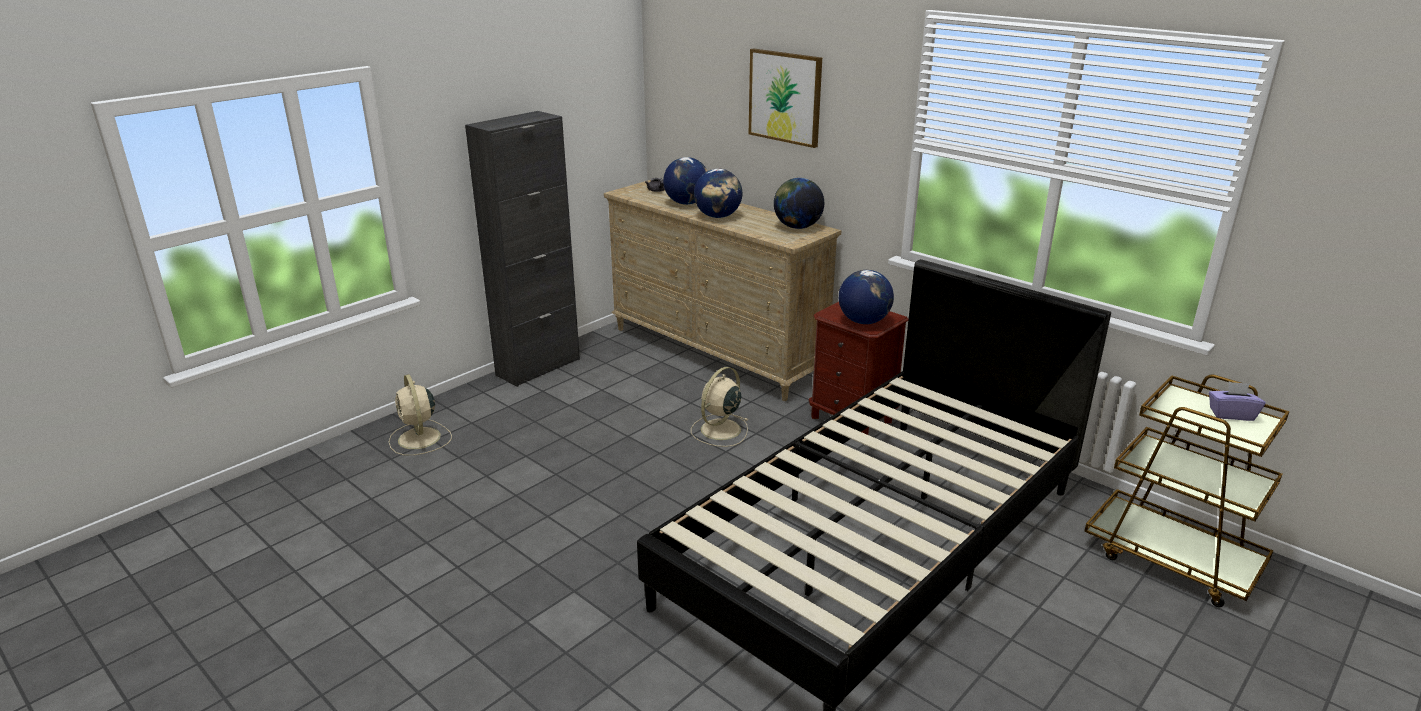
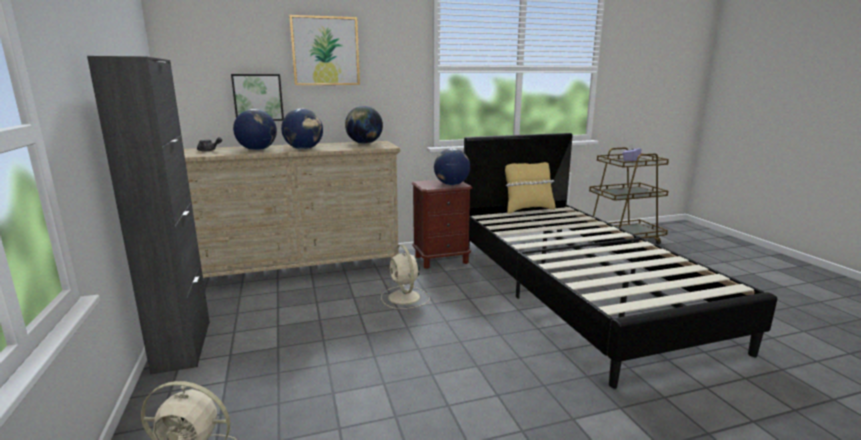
camera: 60 degrees left, 10 degrees down
none -> picture [231,74,284,121]
none -> yellow pillow [505,162,556,214]

